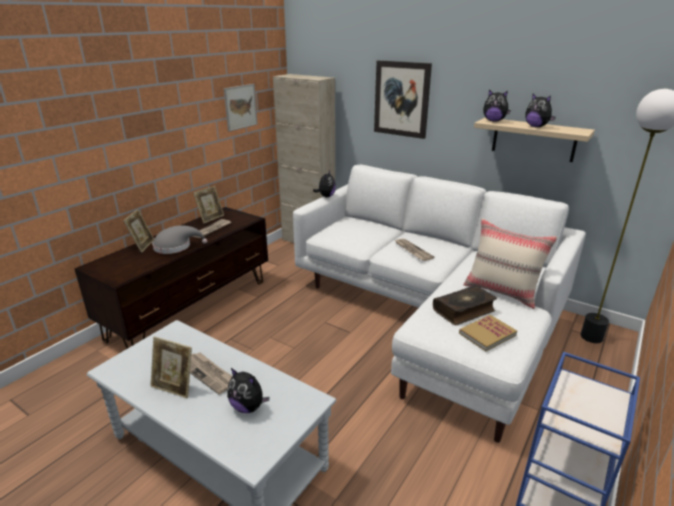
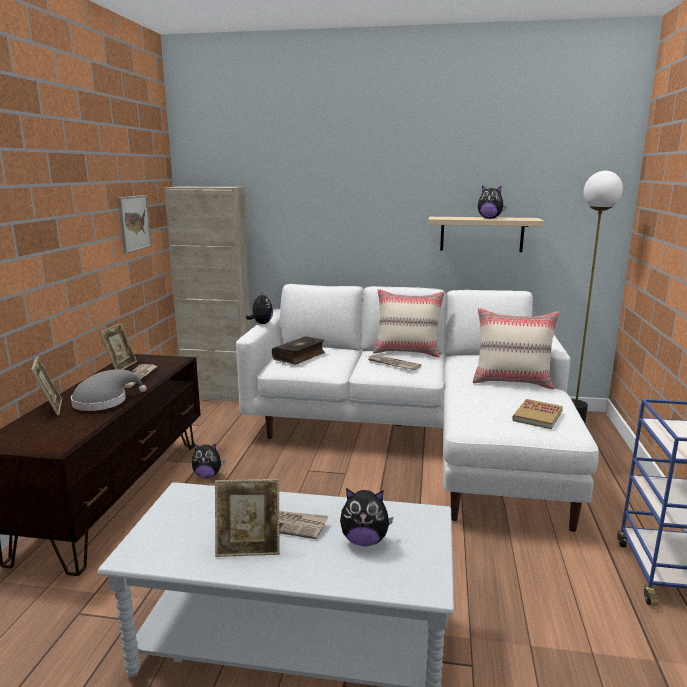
camera: 25 degrees left, 10 degrees down
picture [374,60,432,139] -> none
book [433,285,497,325] -> book moved to [272,336,325,364]
plush toy [483,90,511,122] -> plush toy moved to [192,444,225,478]
none -> beige pillow [373,289,445,357]

